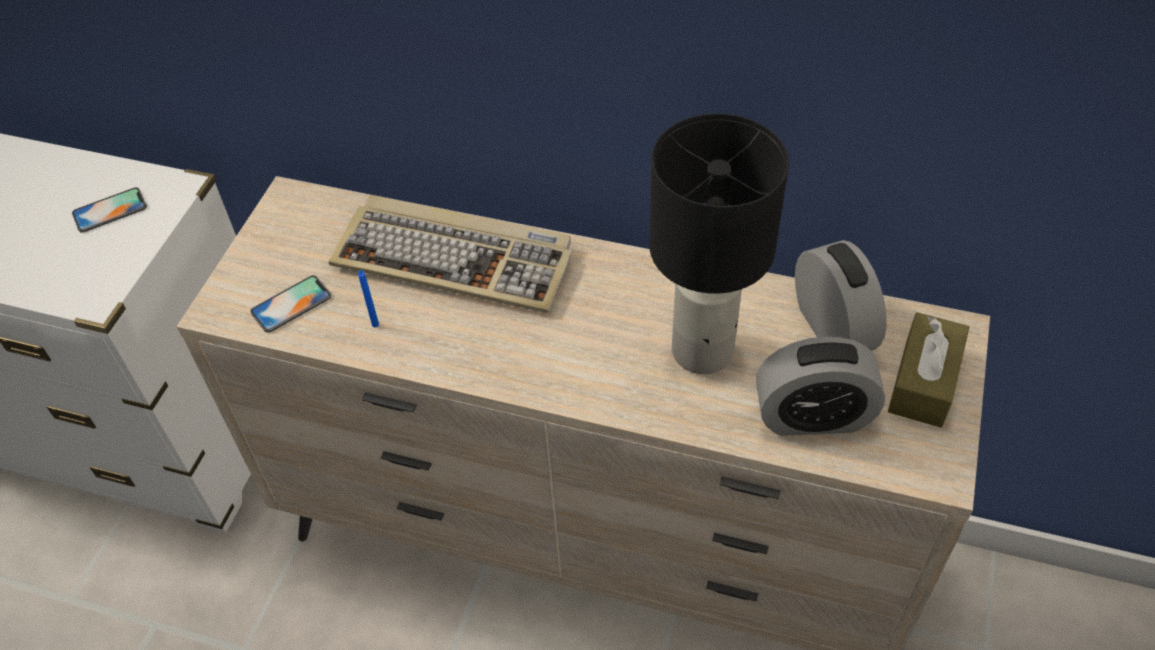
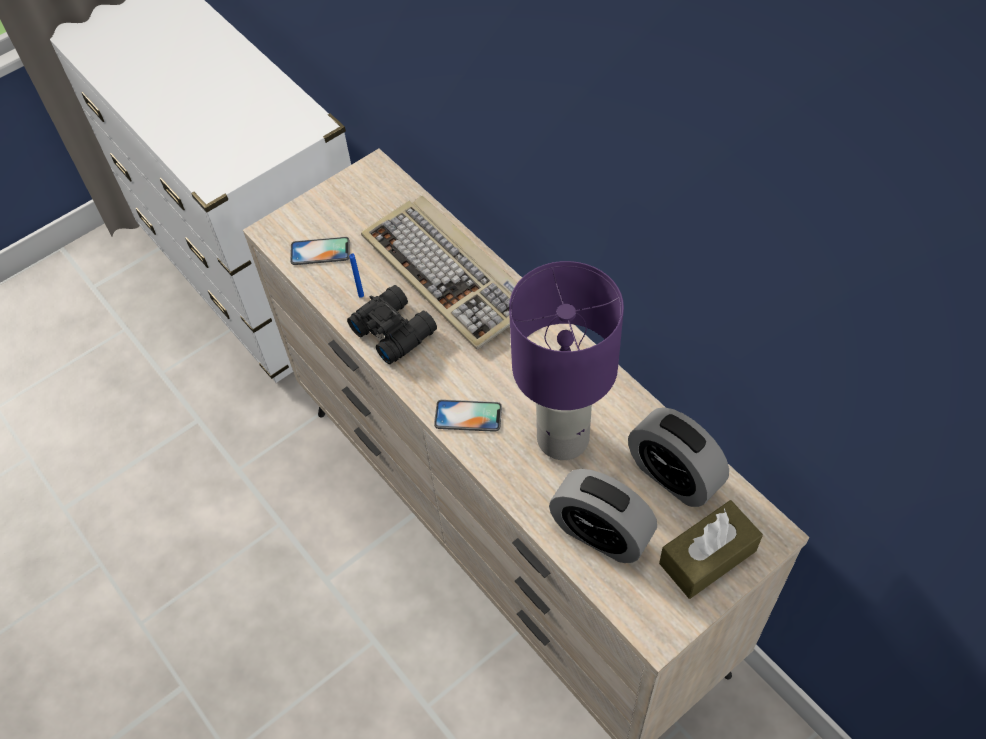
camera: 35 degrees right, 5 degrees up
phone [72,187,147,233] -> phone moved to [434,399,502,432]
black table lamp [649,113,789,374] -> purple table lamp [509,261,624,460]
alarm clock [795,240,887,351] -> alarm clock turned 120 degrees clockwise [628,407,729,507]
none -> black binoculars [347,285,437,364]

